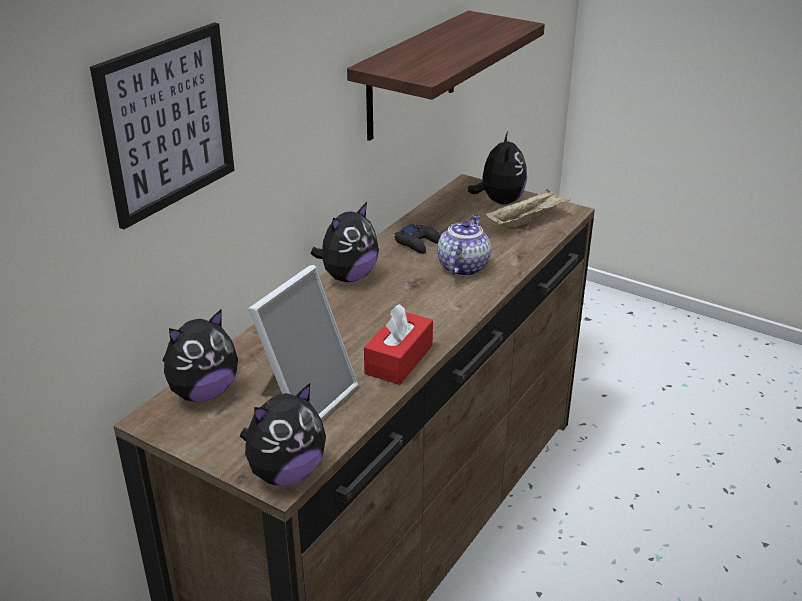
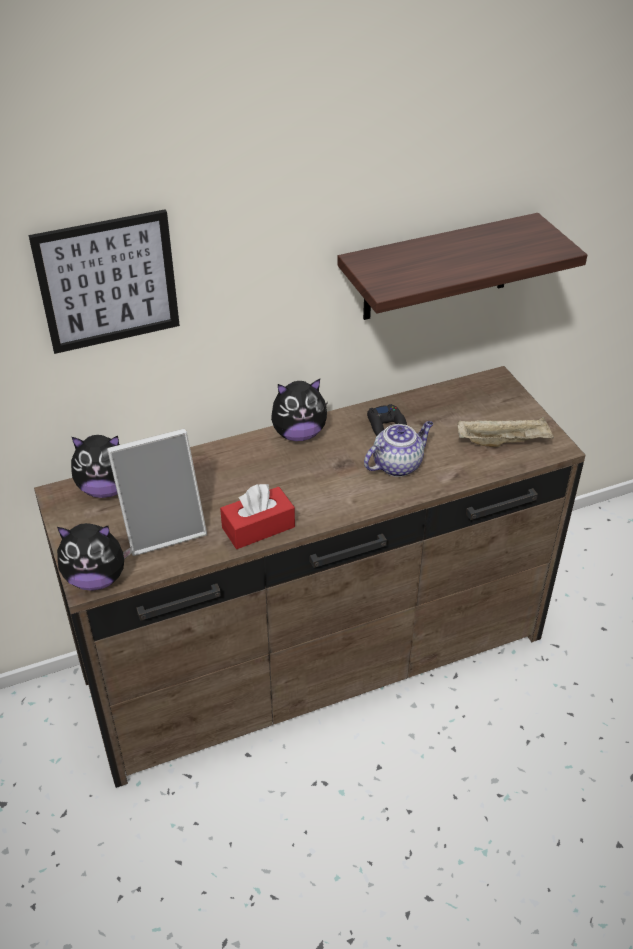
camera: 35 degrees right, 10 degrees up
plush toy [468,132,527,205] -> none

